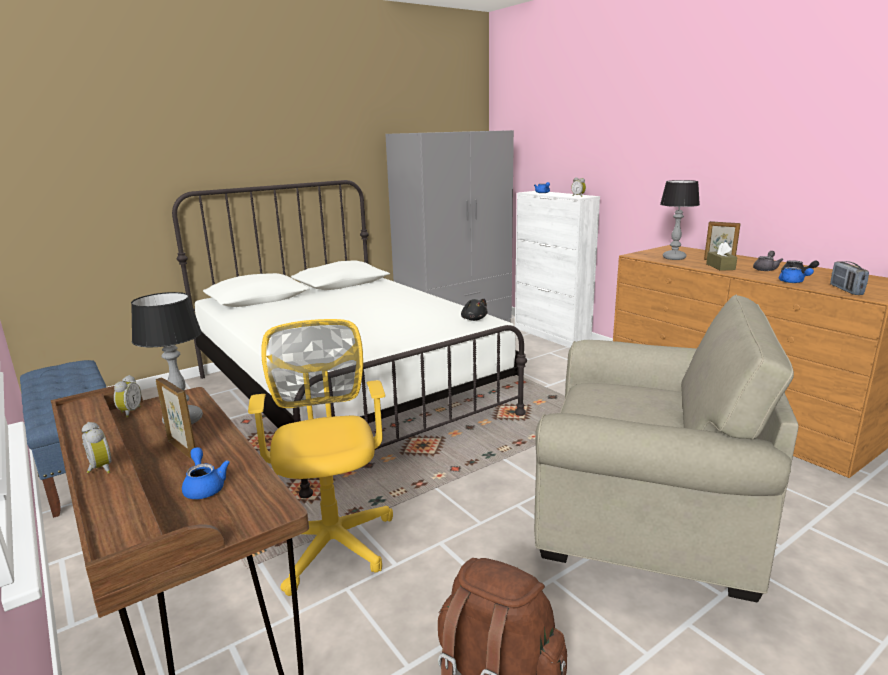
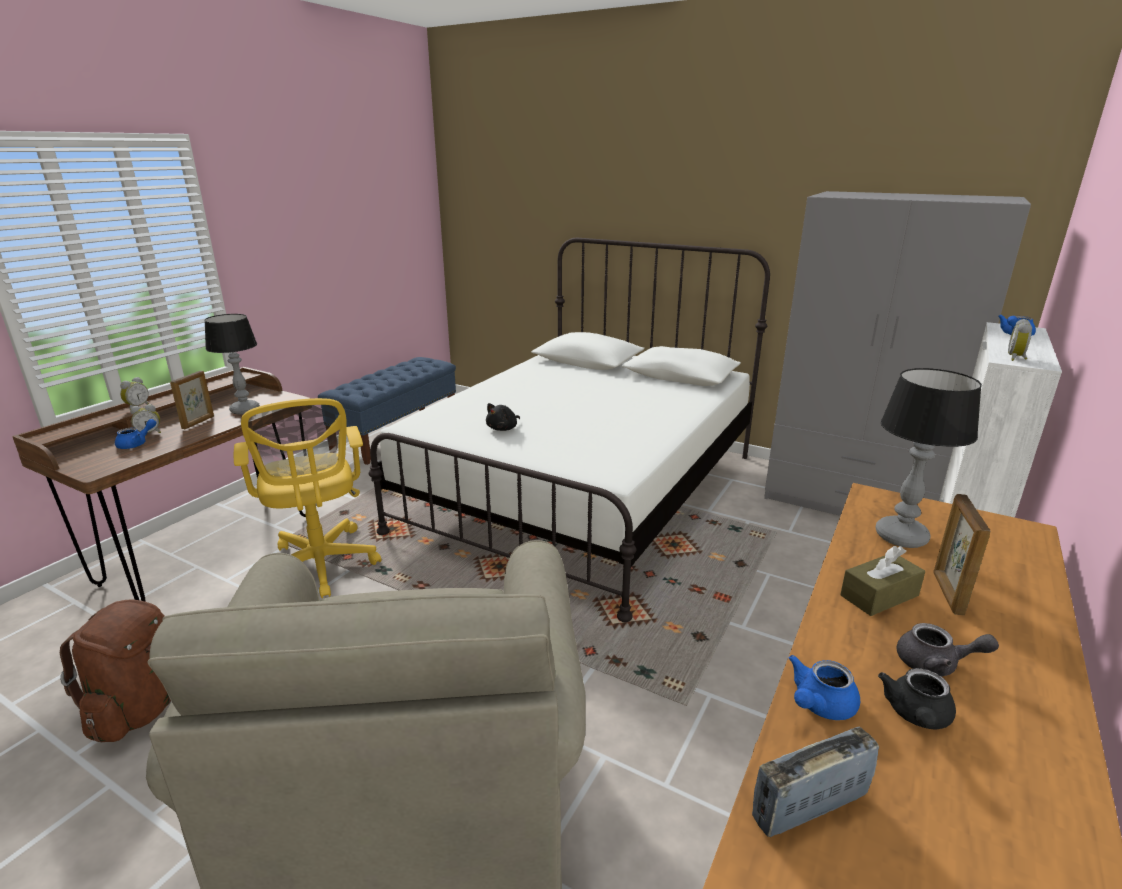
camera: 65 degrees right, 5 degrees up
alarm clock [114,375,141,418] -> alarm clock moved to [130,404,161,433]
yellow office chair [248,319,393,596] -> yellow office chair turned 105 degrees clockwise [234,398,381,598]
black plush toy [461,299,488,321] -> black plush toy moved to [486,403,520,431]

